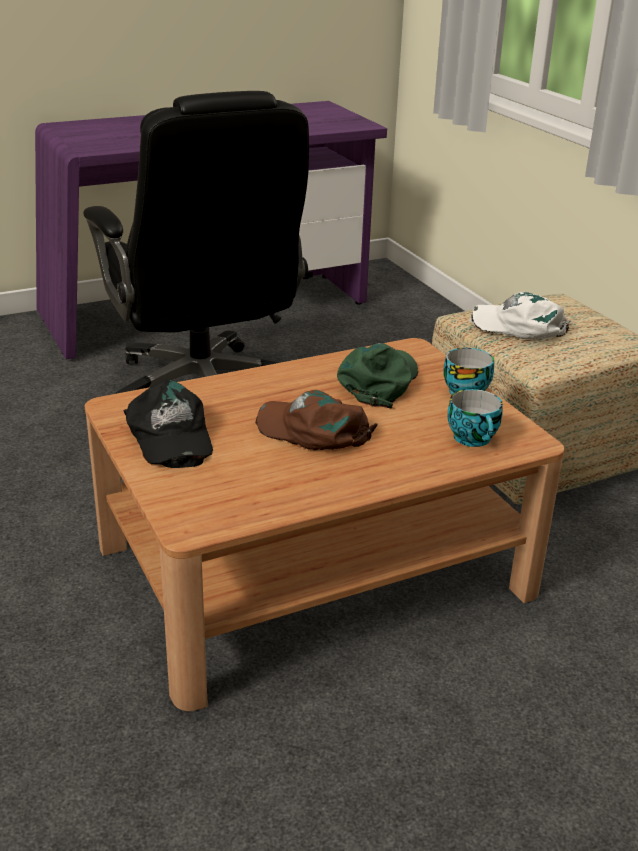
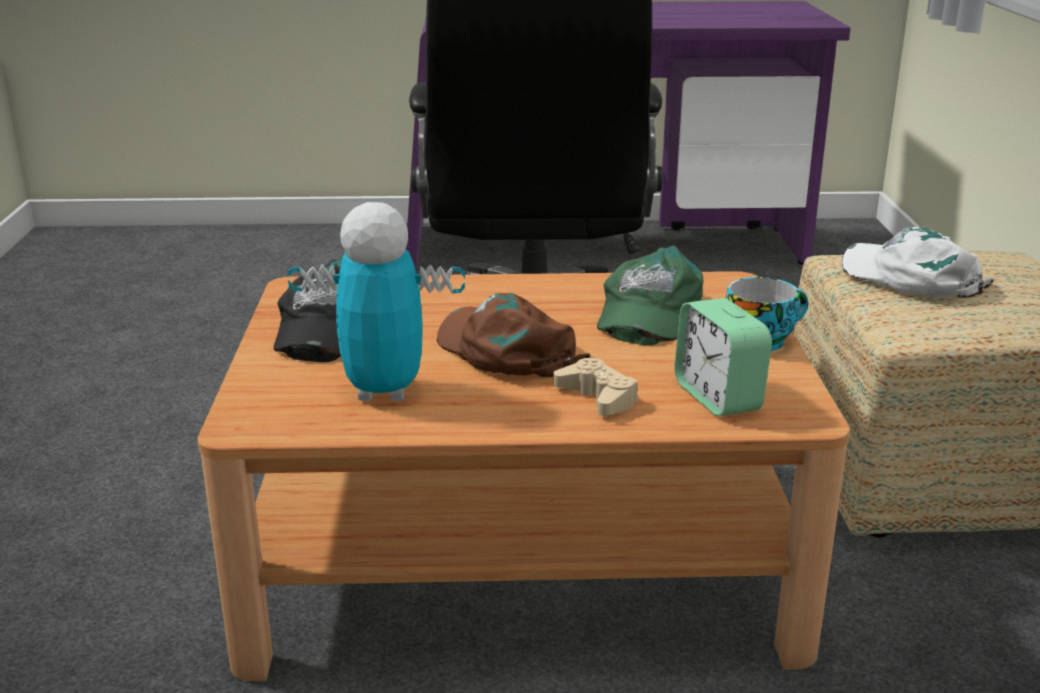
camera: 25 degrees right, 5 degrees down
green cap [337,343,418,408] -> green cap turned 150 degrees clockwise [597,246,703,346]
cup [447,389,503,447] -> alarm clock [674,298,772,416]
none -> toy robot [287,202,465,401]
none -> beige game controller [553,358,638,416]

